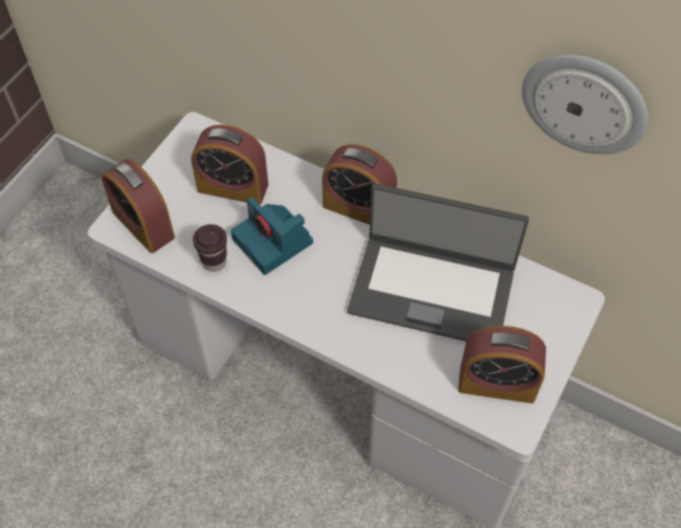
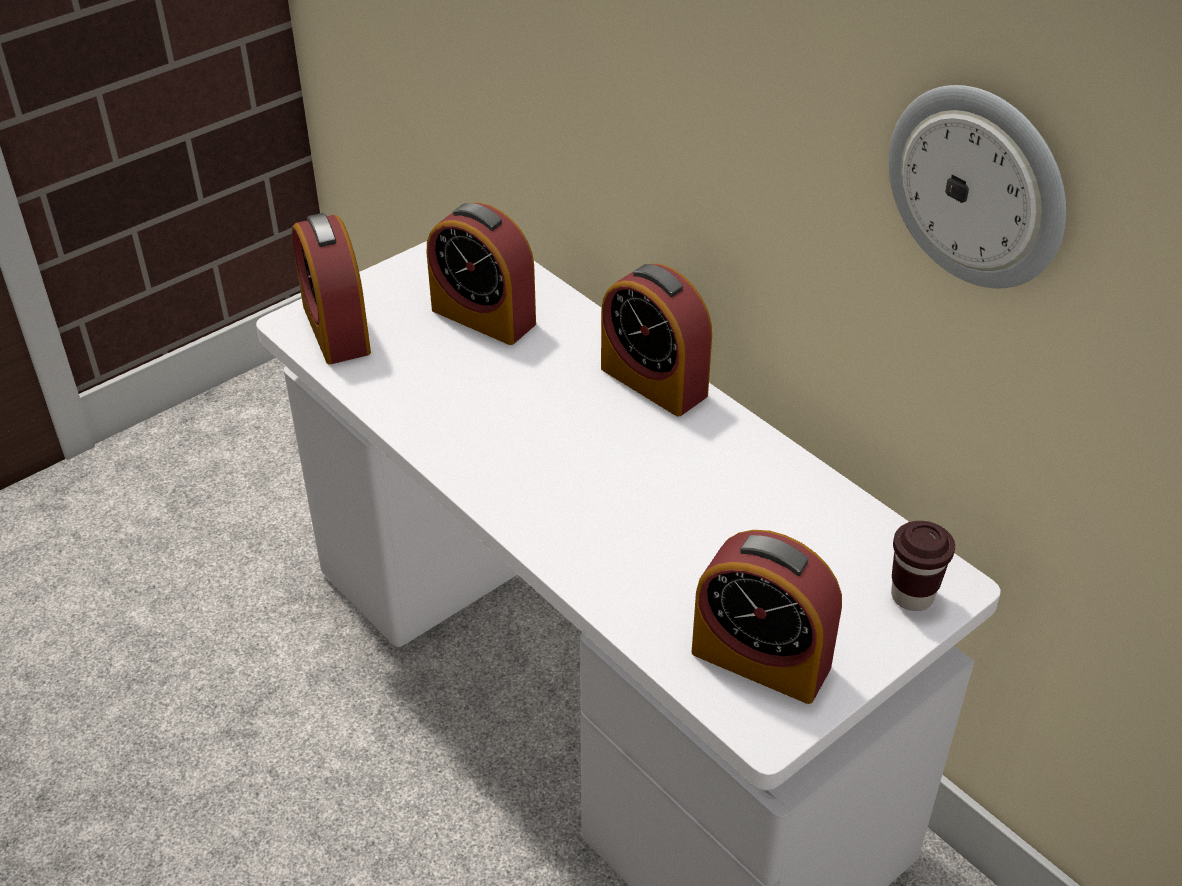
camera: 20 degrees right, 15 degrees down
brown cup [193,224,227,272] -> brown cup moved to [891,521,955,611]
camera [231,197,313,275] -> none
laptop [347,183,529,341] -> none

